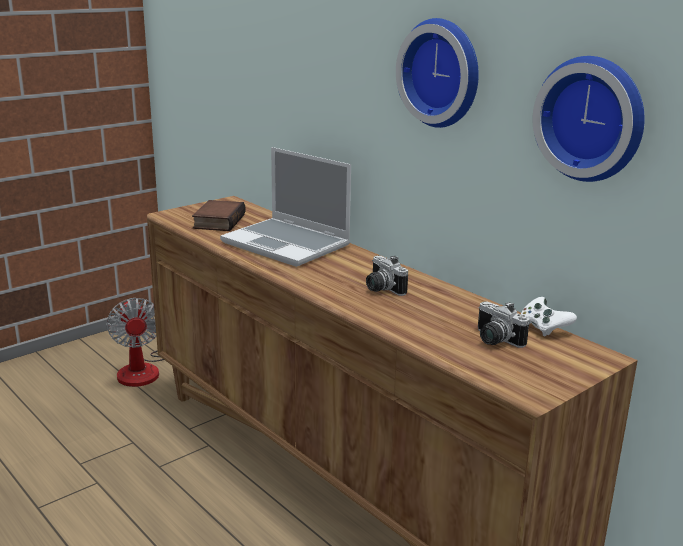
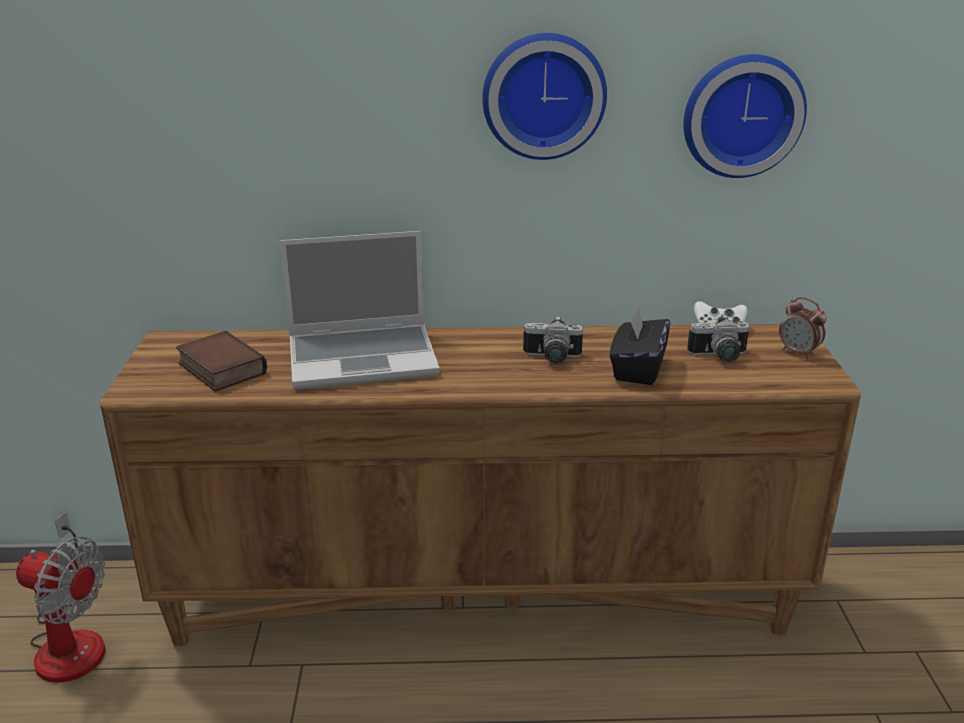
camera: 50 degrees left, 5 degrees up
none -> black tissue box [610,307,670,385]
none -> alarm clock [779,297,827,359]

